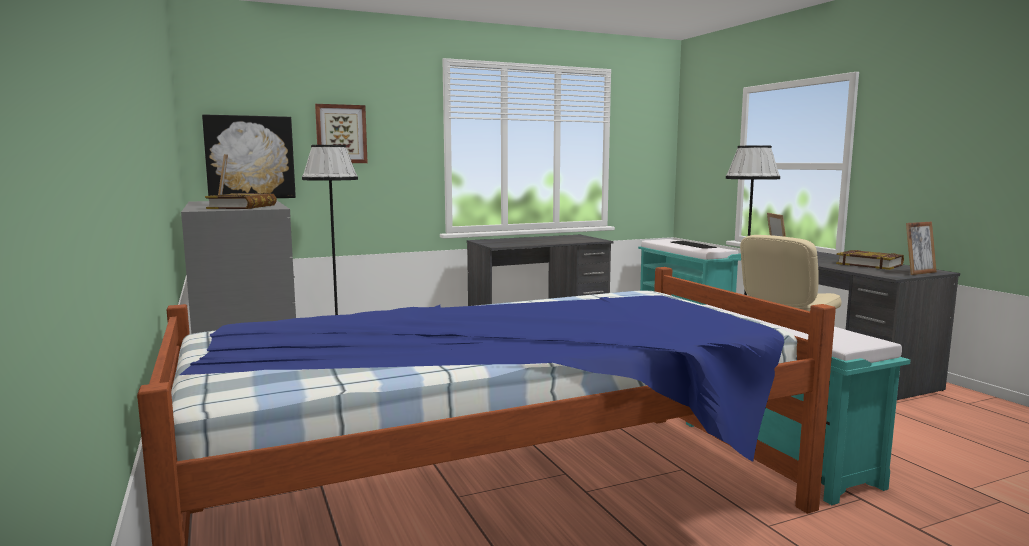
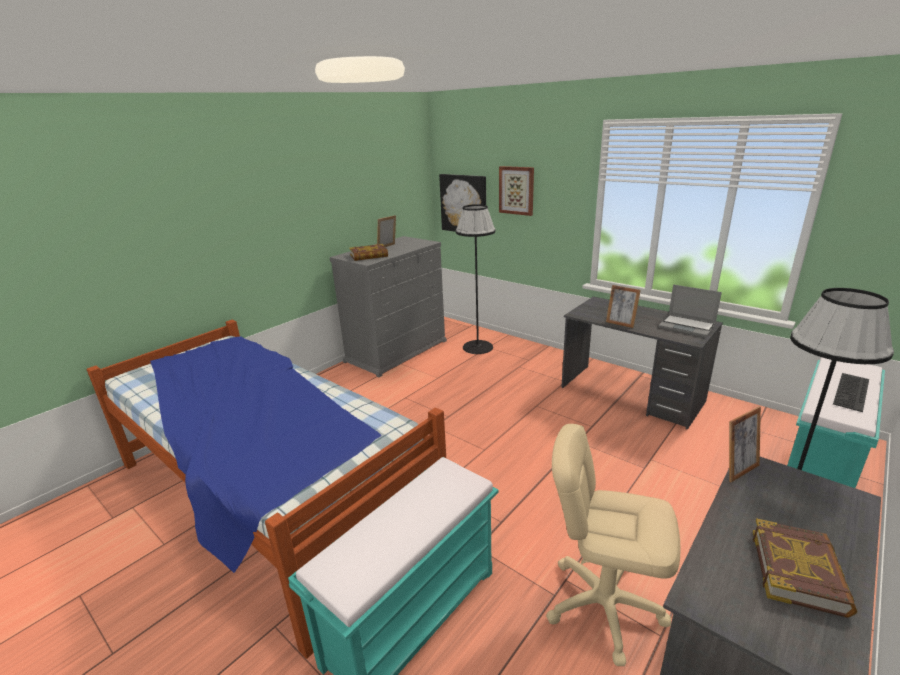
camera: 65 degrees right, 15 degrees up
picture frame [906,221,937,275] -> picture frame moved to [606,285,641,328]
none -> laptop [659,284,722,337]

